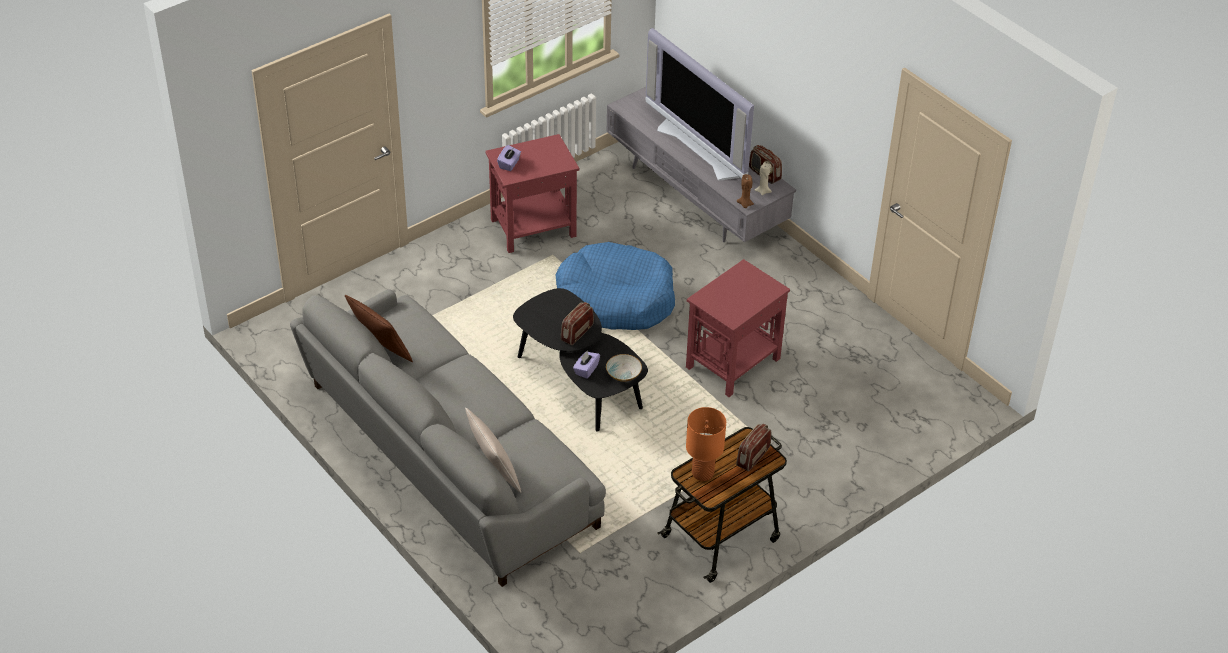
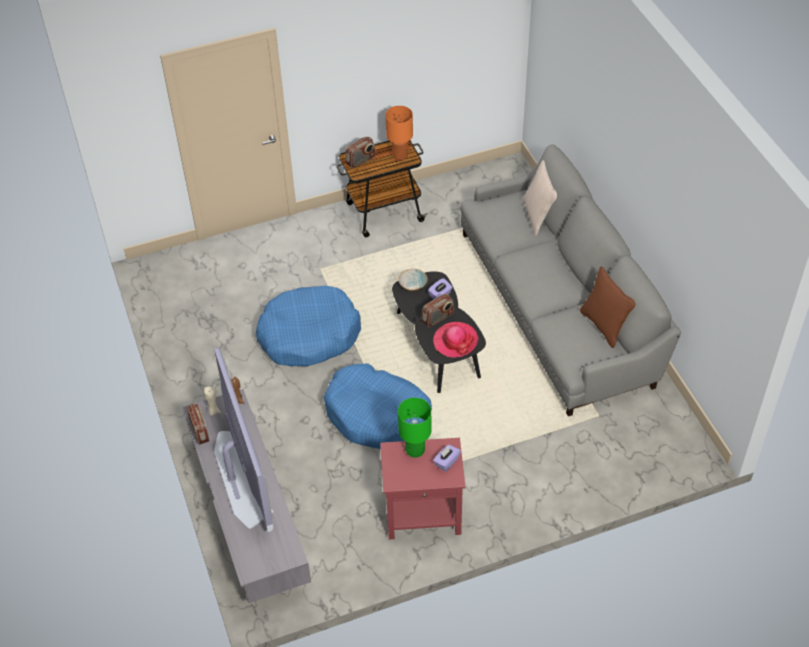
camera: 160 degrees left, 5 degrees up
red side table [686,259,790,397] -> blue dog bed [256,286,361,366]
none -> green table lamp [398,398,431,458]
none -> hat [433,322,479,358]

